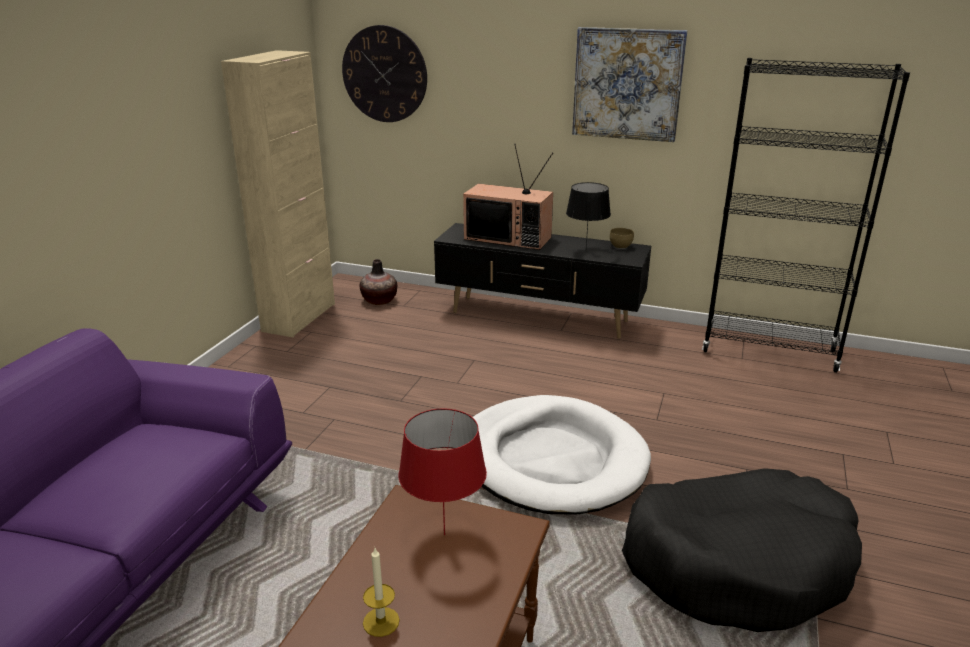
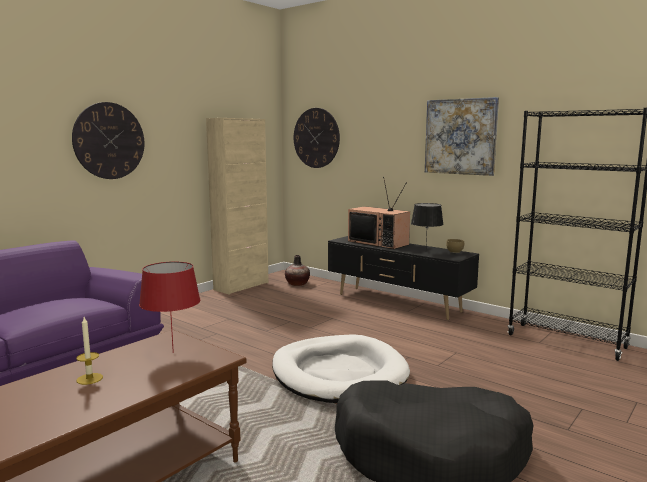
camera: 20 degrees right, 15 degrees down
none -> wall clock [72,102,144,179]

